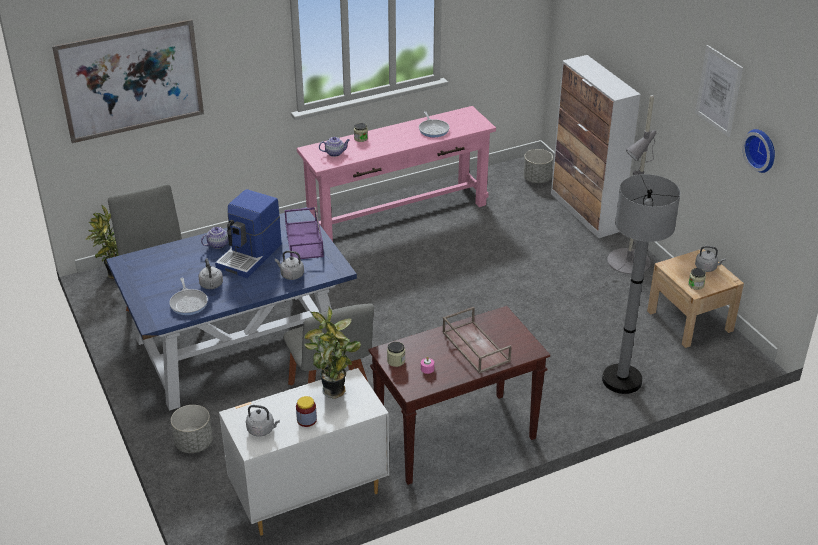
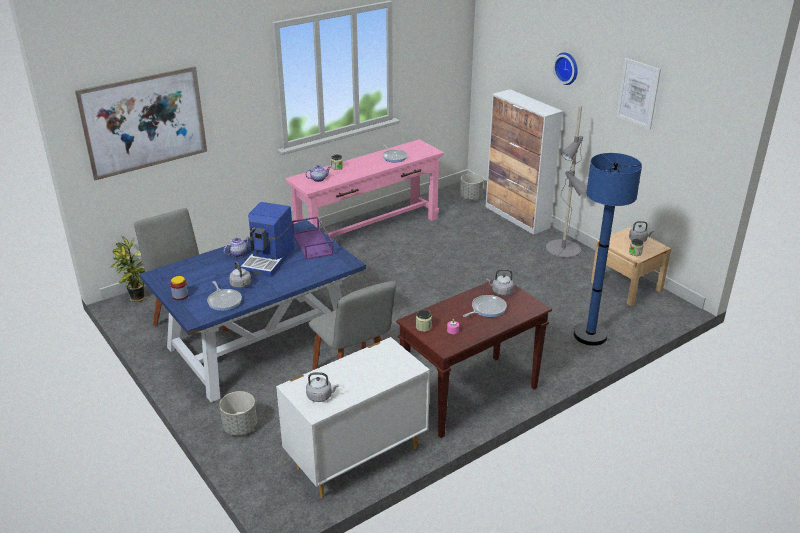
camera: 10 degrees left, 5 degrees down
grey kettle [275,251,304,280] -> grey kettle moved to [487,269,514,296]
jar [296,396,317,427] -> jar moved to [170,276,188,300]
potted plant [304,307,361,399] -> none
brown tray [442,307,512,374] -> frying pan [463,295,507,317]
grey floor lamp [602,174,681,394] -> blue floor lamp [574,153,642,346]
wall clock [742,129,775,173] -> wall clock moved to [553,53,578,85]

